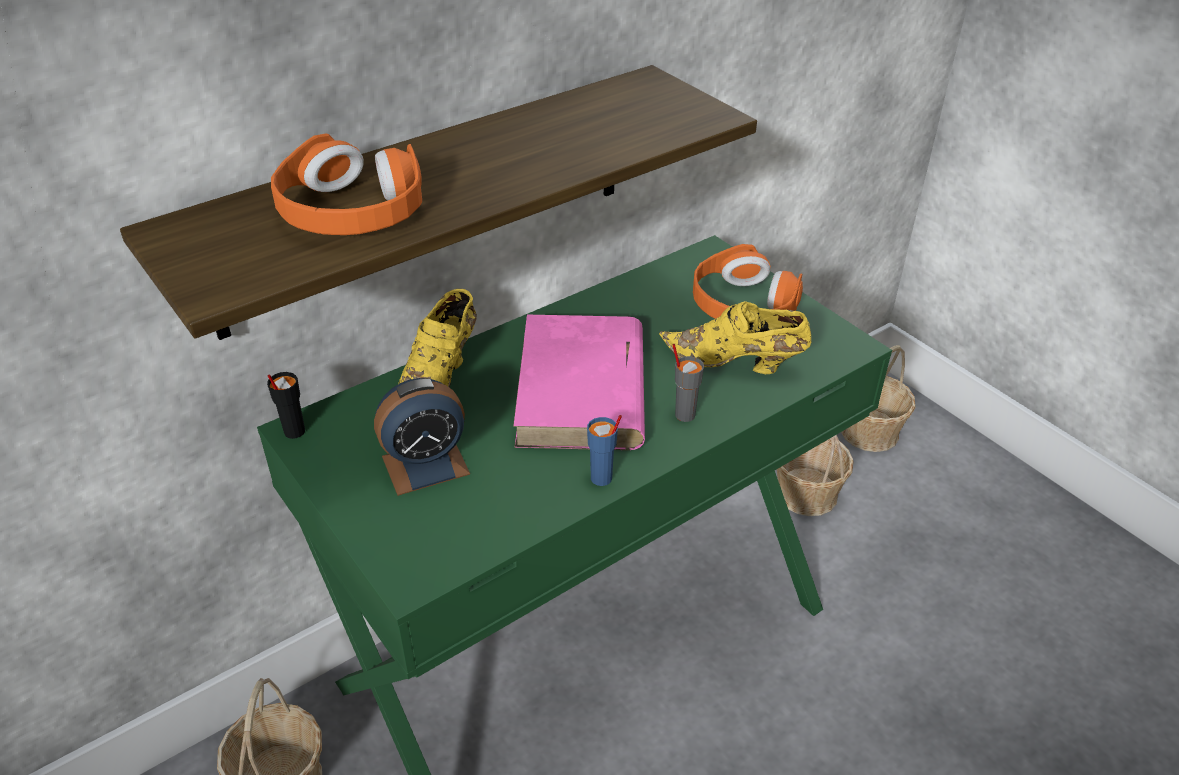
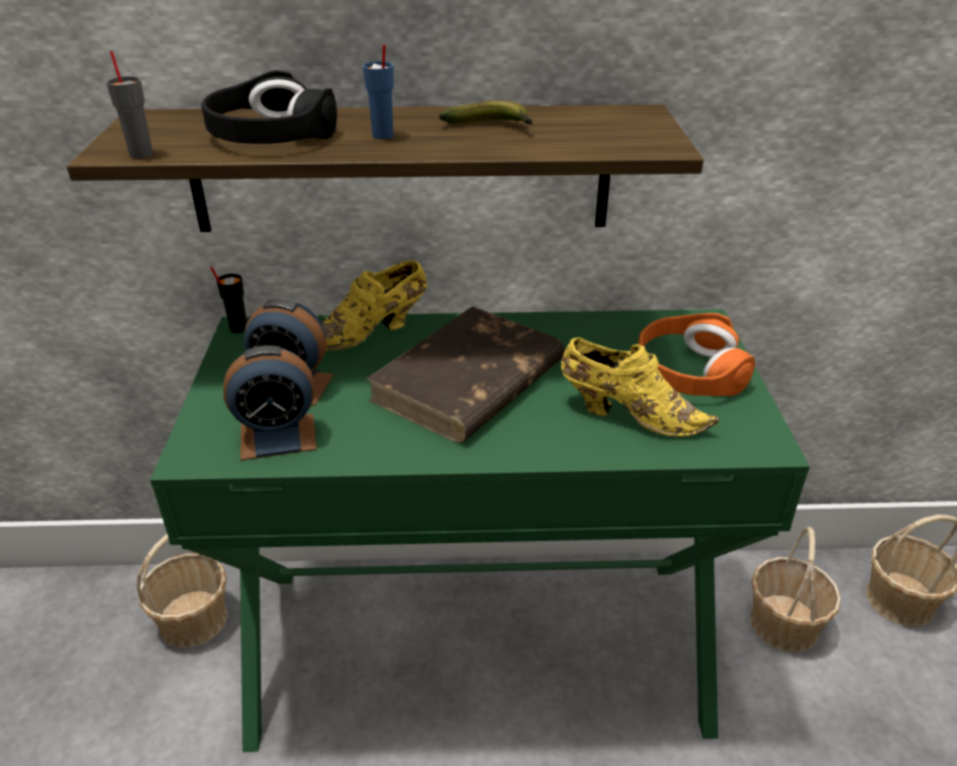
camera: 35 degrees right, 5 degrees down
orange headphones [271,134,422,235] -> black headphones [201,70,337,144]
pink book [513,315,645,450] -> brown book [366,306,565,443]
blue cup [587,415,622,486] -> blue cup moved to [363,44,394,139]
yellow shoe [659,301,811,374] -> yellow shoe turned 150 degrees clockwise [561,337,719,436]
grey cup [672,344,704,422] -> grey cup moved to [106,51,153,159]
none -> alarm clock [223,345,317,460]
none -> banana [439,101,533,125]

